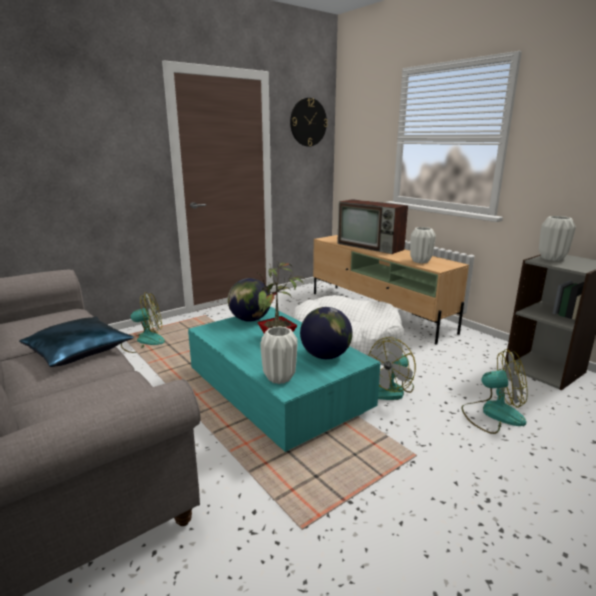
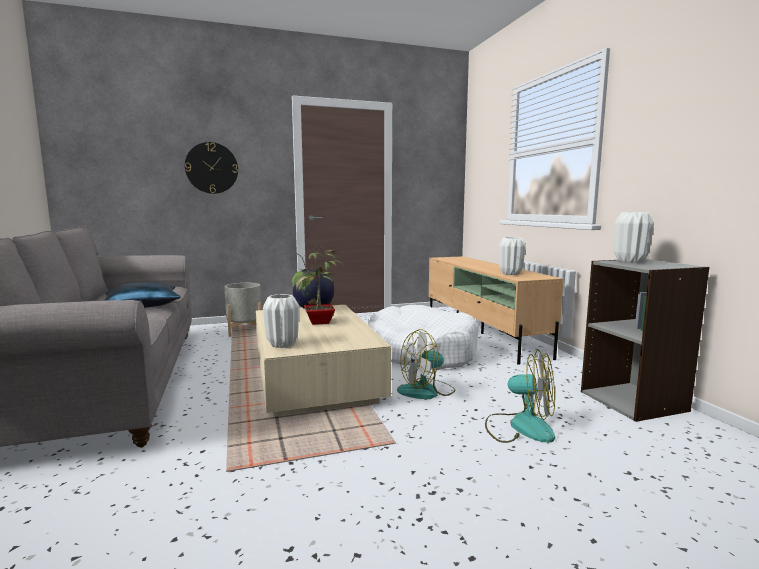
camera: 20 degrees right, 10 degrees down
fan [121,292,165,353] -> grey planter [224,283,261,337]
turquoise coffee table [188,307,381,452] -> beige coffee table [256,305,391,417]
wall clock [290,98,328,147] -> wall clock moved to [185,142,238,194]
globe [300,307,353,359] -> none
television [337,199,408,254] -> none

